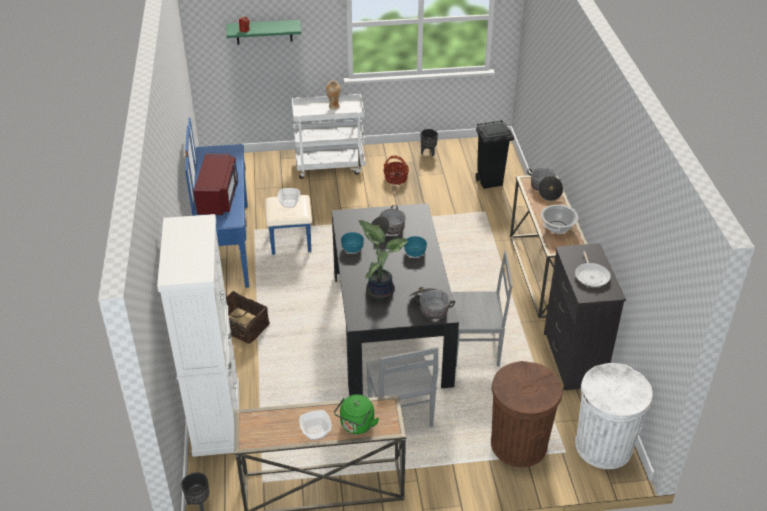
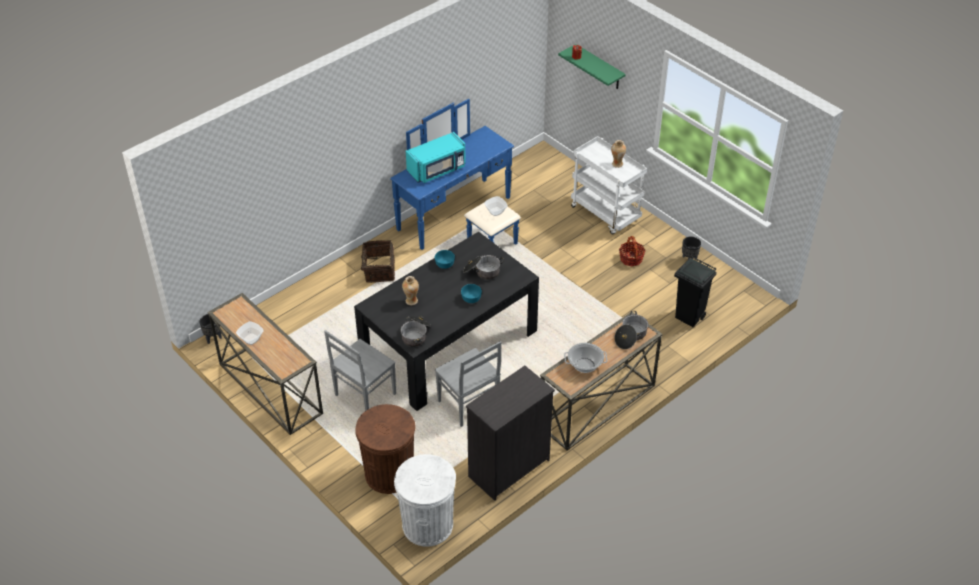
camera: 55 degrees right, 5 degrees up
white cabinet [157,214,239,457] -> none
red microwave [194,153,238,216] -> turquoise microwave [406,132,466,183]
green kettle [334,394,379,434] -> none
potted plant [358,220,409,300] -> vase [402,276,419,305]
frying pan [575,251,611,287] -> none

